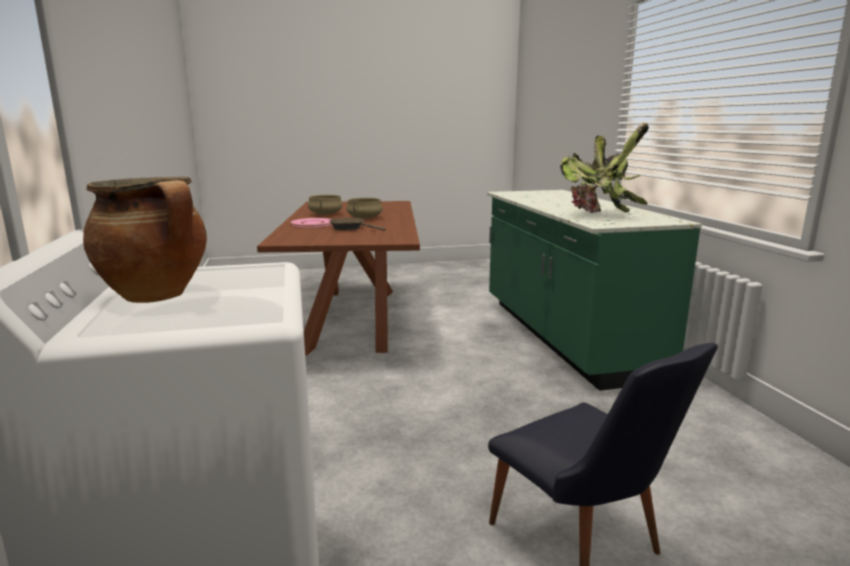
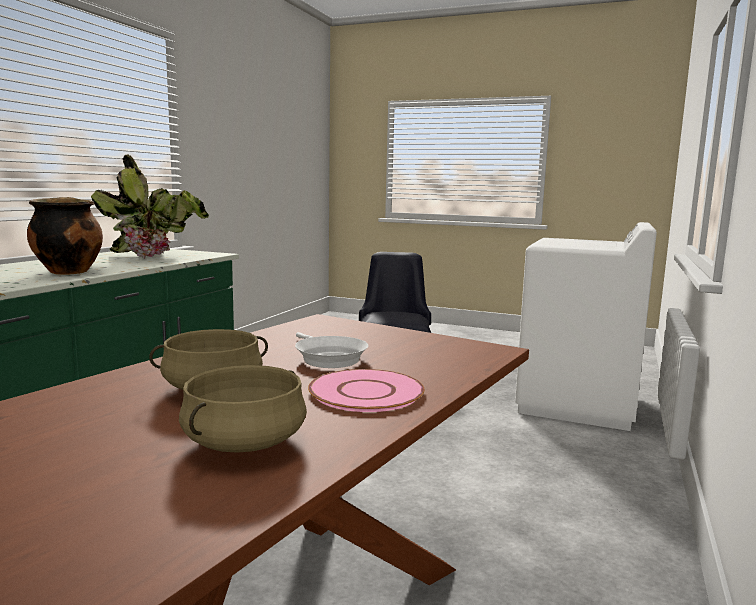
camera: 145 degrees left, 5 degrees down
cooking pot [83,177,207,303] -> cooking pot moved to [27,197,103,275]
brown frying pan [329,218,385,231] -> white frying pan [295,332,368,368]

